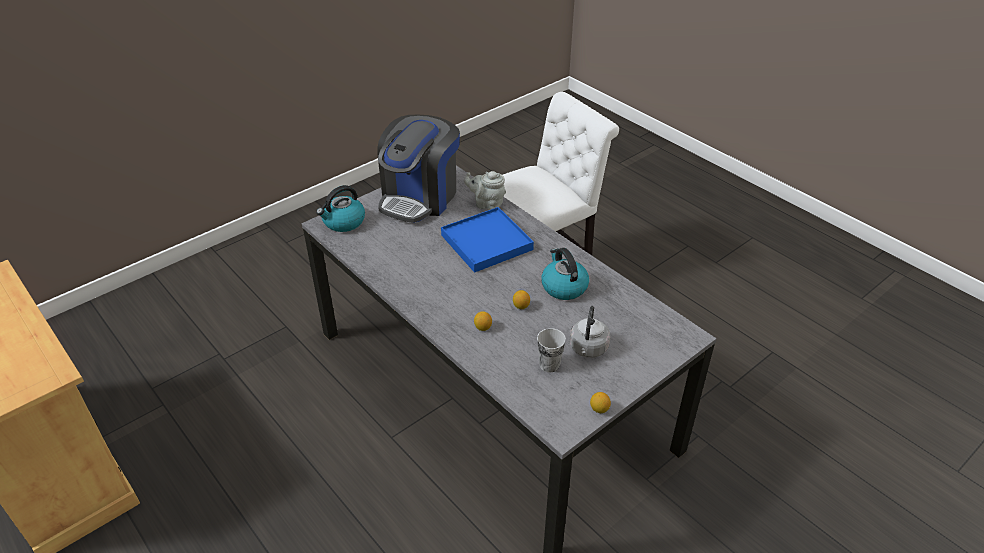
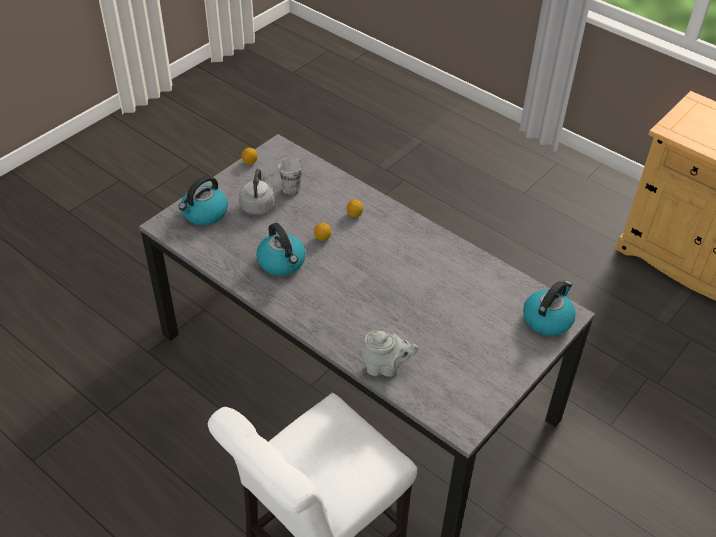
camera: 170 degrees right, 5 degrees up
coffee machine [377,115,460,223] -> none
blue tray [441,207,534,273] -> none
none -> kettle [179,175,228,225]

